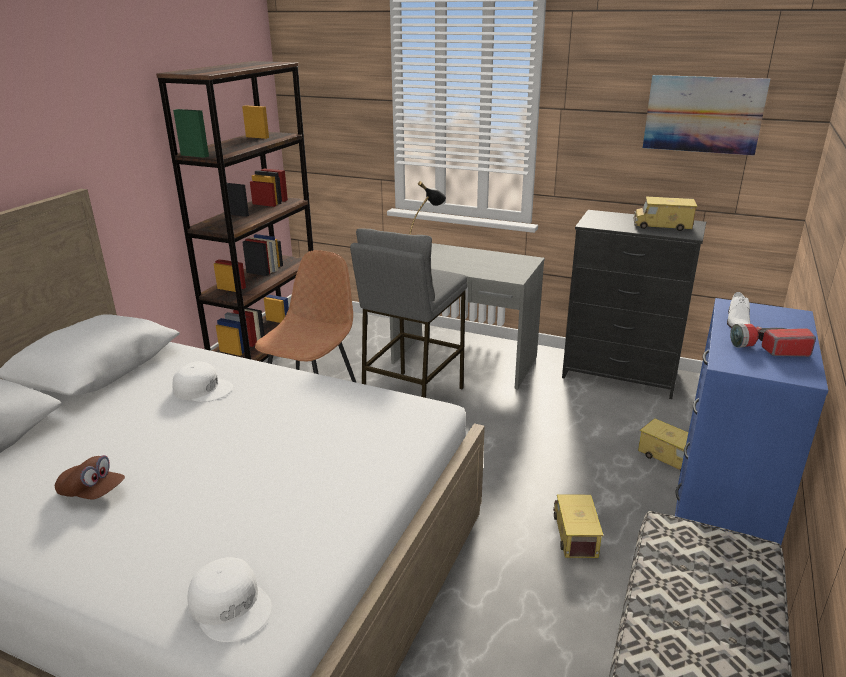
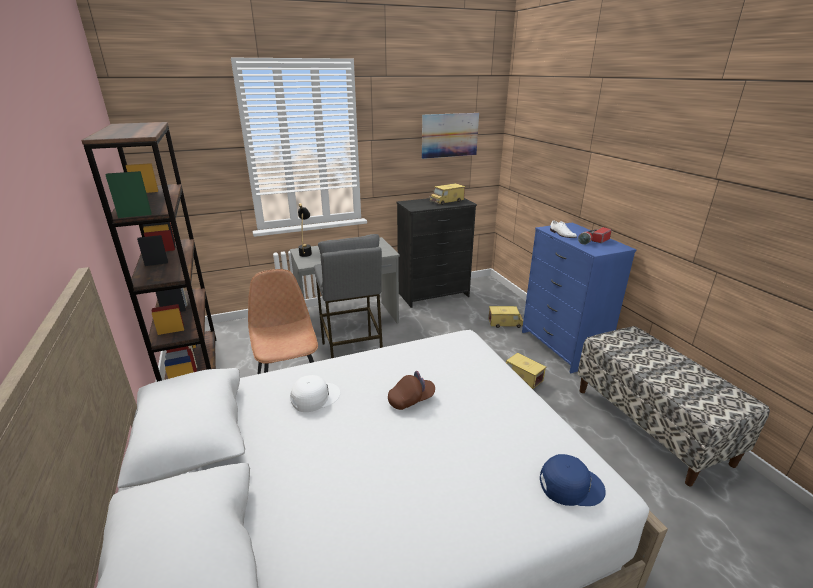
camera: 45 degrees left, 0 degrees up
brown cap [55,455,125,499] -> brown cap moved to [388,371,435,410]
white cap [187,557,272,642] -> blue cap [540,454,606,506]

